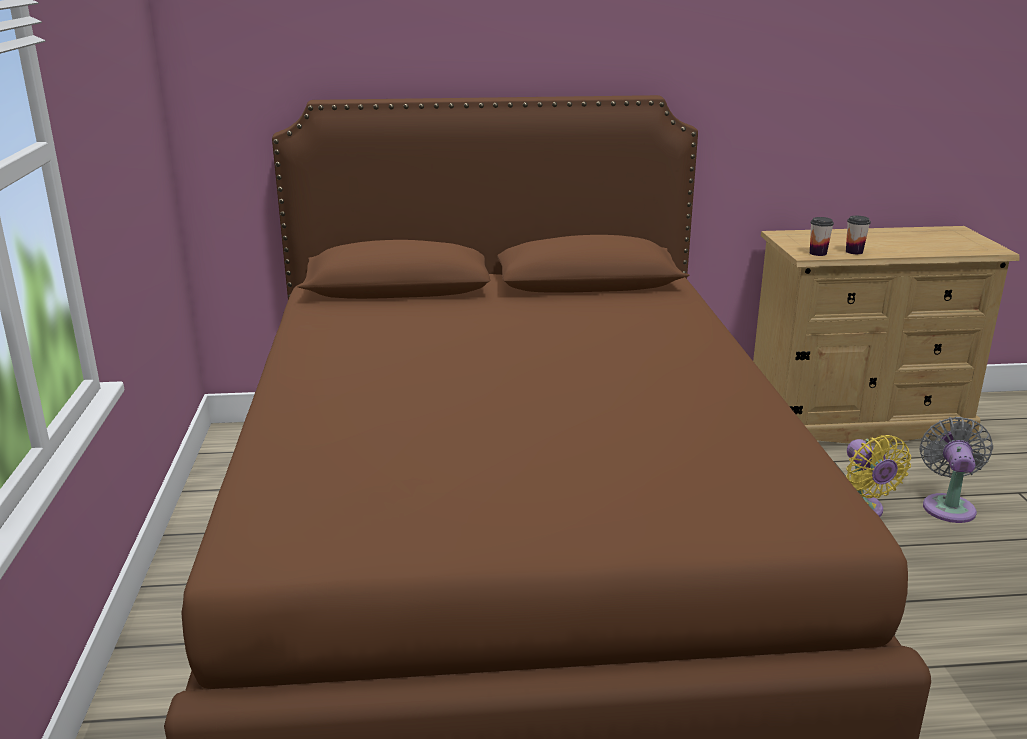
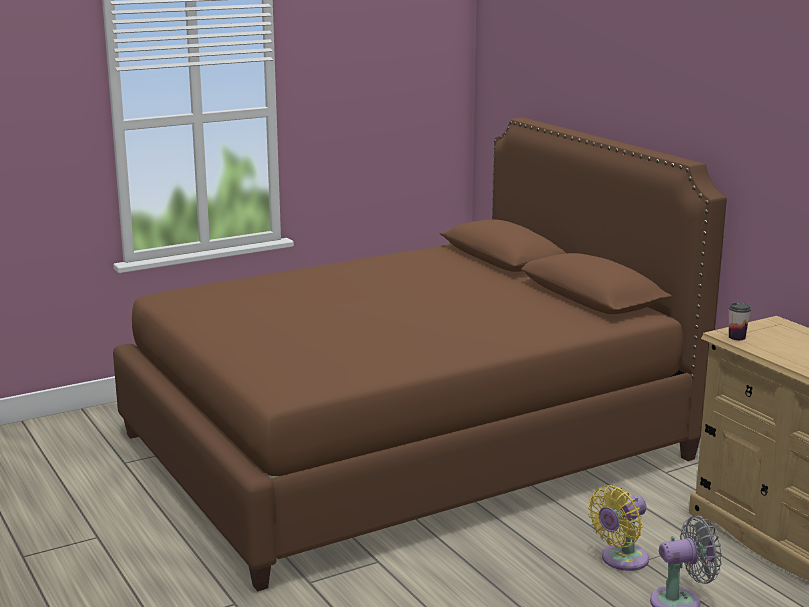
camera: 65 degrees right, 5 degrees down
cup [846,216,871,254] -> none

